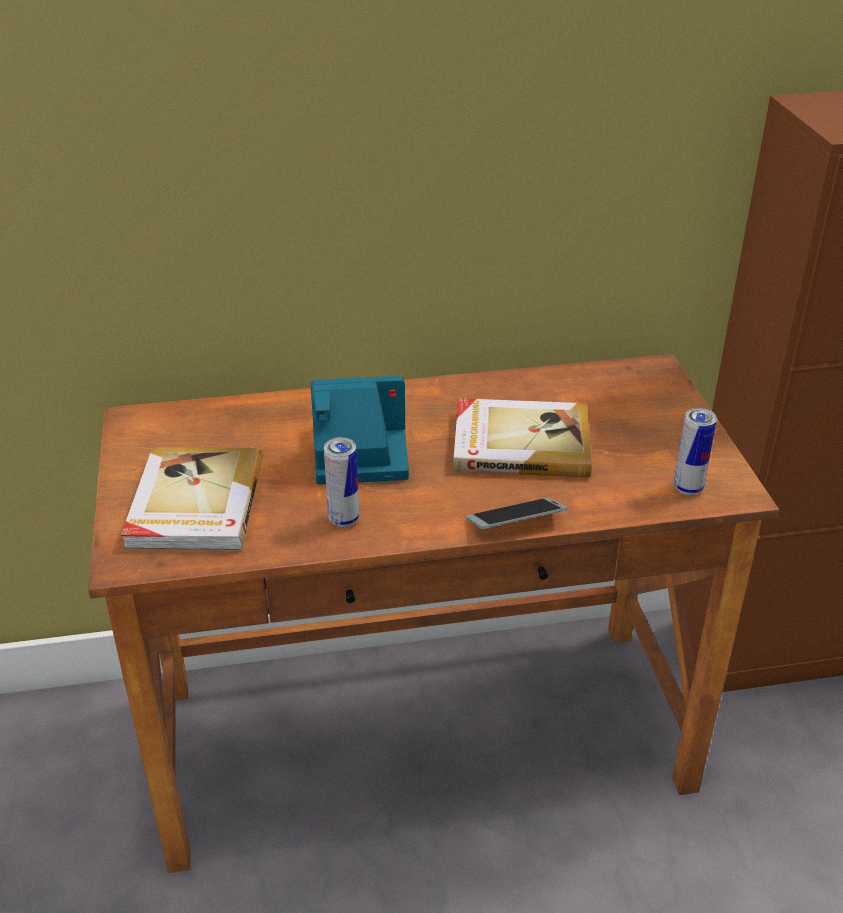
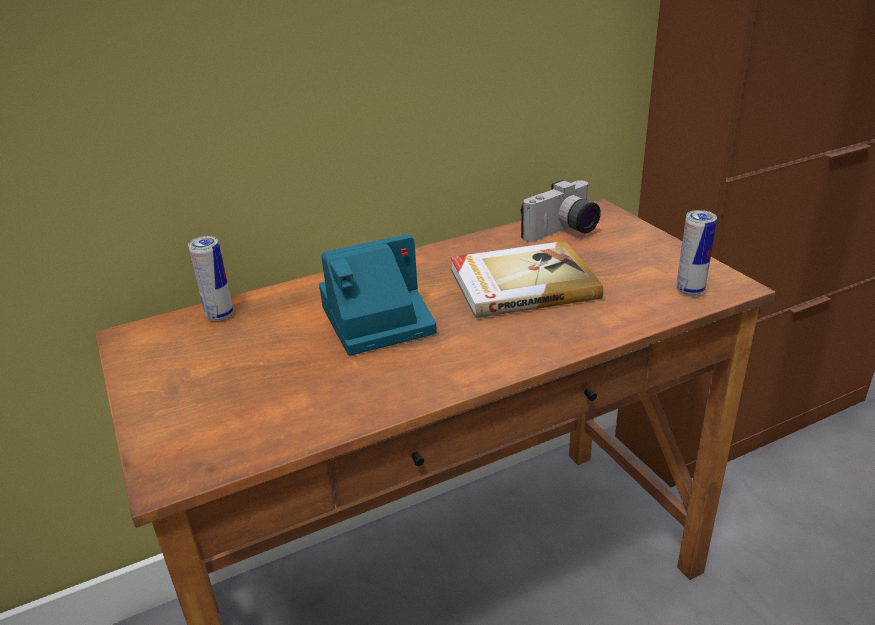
camera: 15 degrees left, 5 degrees down
book [121,447,263,551] -> none
can [324,437,359,527] -> can moved to [188,236,233,321]
phone [466,498,567,529] -> none
none -> camera [521,180,601,242]

